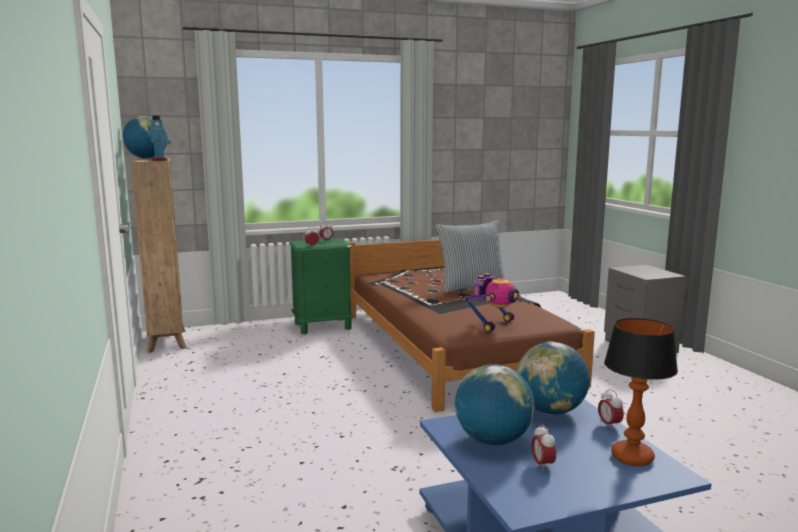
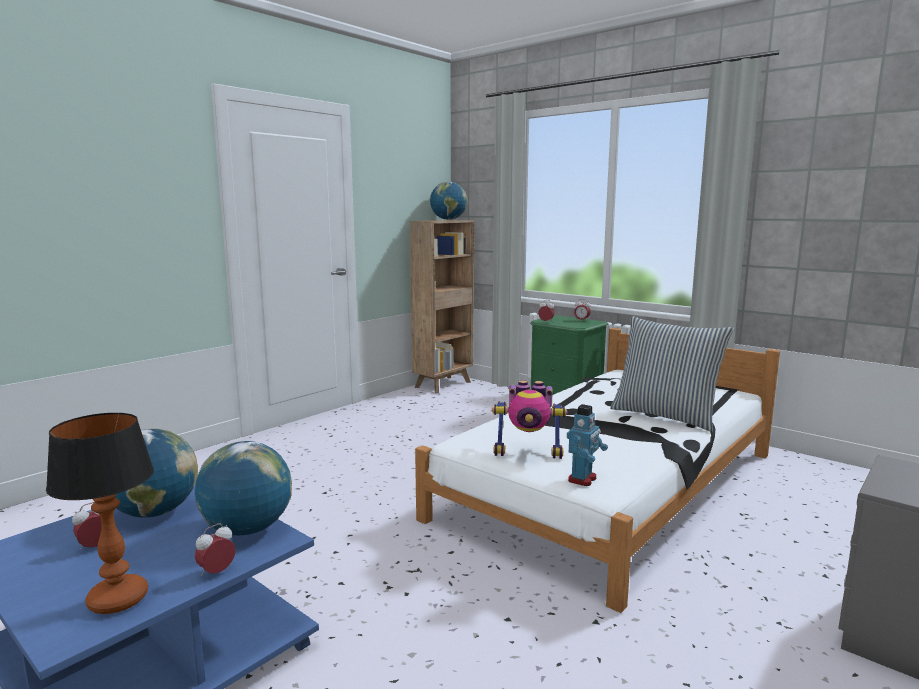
camera: 60 degrees right, 0 degrees up
toy robot [148,115,171,161] -> toy robot moved to [567,404,608,486]
brown bed [347,240,595,412] -> white bed [415,328,780,613]

